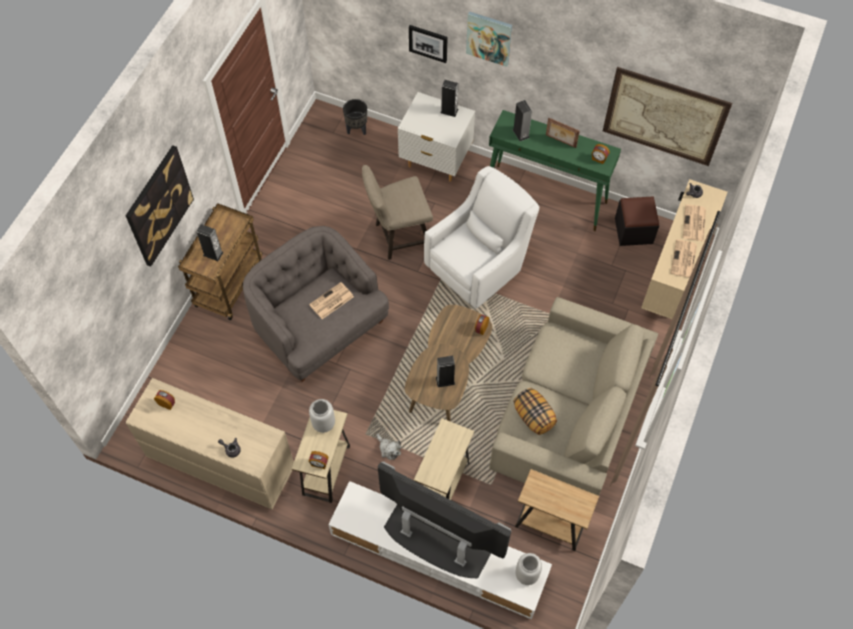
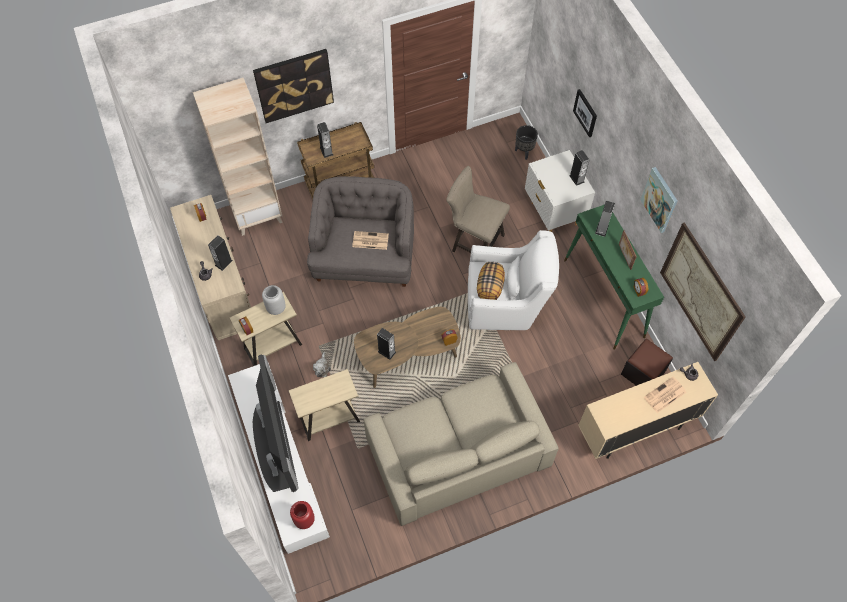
camera: 45 degrees right, 0 degrees up
picture [466,11,512,67] -> picture moved to [641,167,678,233]
pillow [513,388,557,435] -> pillow moved to [477,262,505,300]
brown side table [515,469,599,551] -> none
grey vase [515,553,542,585] -> red vase [290,501,315,529]
newspaper [671,239,697,278] -> none
none -> beige bookcase [193,78,283,236]
none -> speaker [208,235,233,271]

